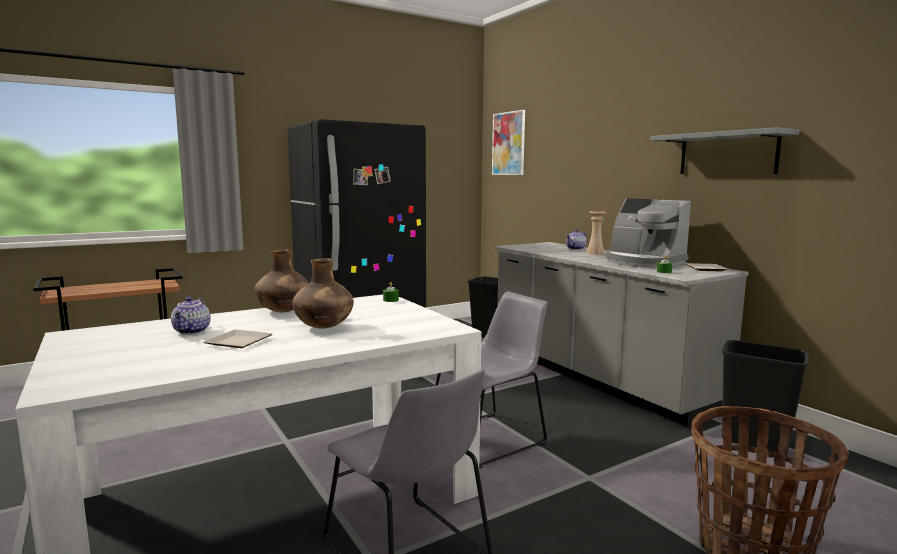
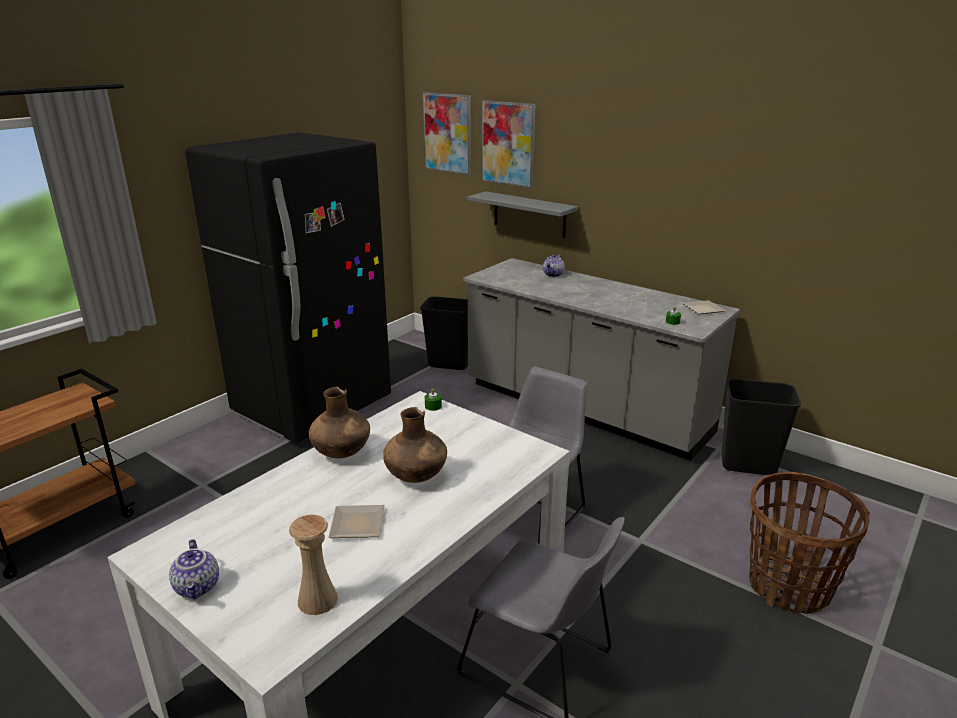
camera: 20 degrees left, 15 degrees up
teapot [171,297,210,335] -> teapot moved to [169,539,219,599]
beige vase [586,211,606,255] -> beige vase moved to [289,515,338,615]
coffee machine [605,198,691,268] -> none
grey shelf [650,127,799,174] -> grey shelf moved to [468,191,578,238]
none -> picture [482,100,536,189]

